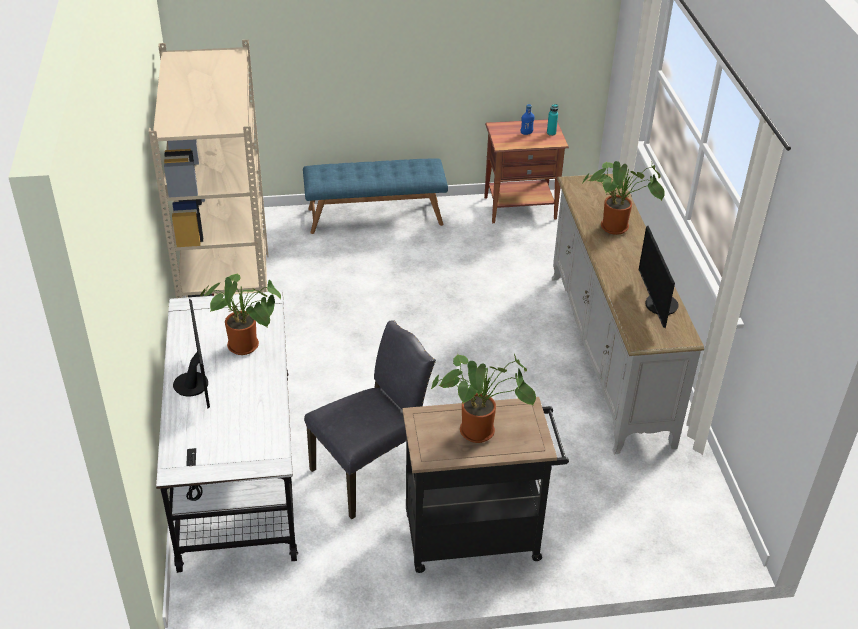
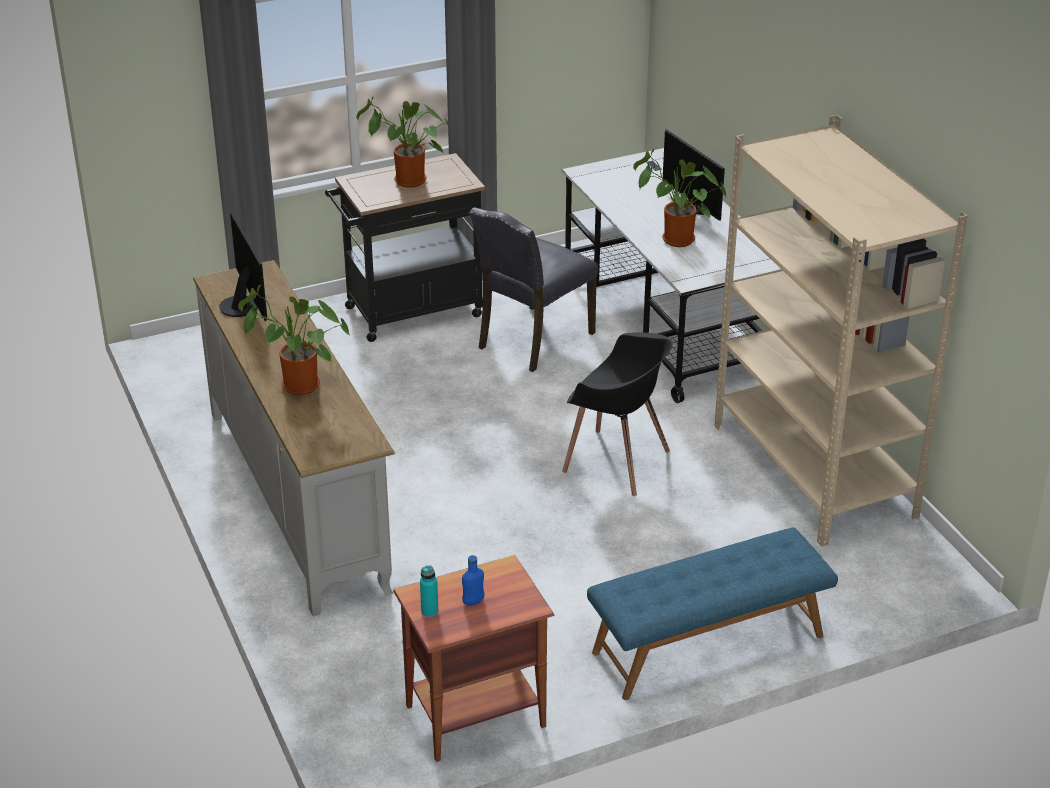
camera: 165 degrees right, 5 degrees down
none -> black chair [562,332,673,496]

